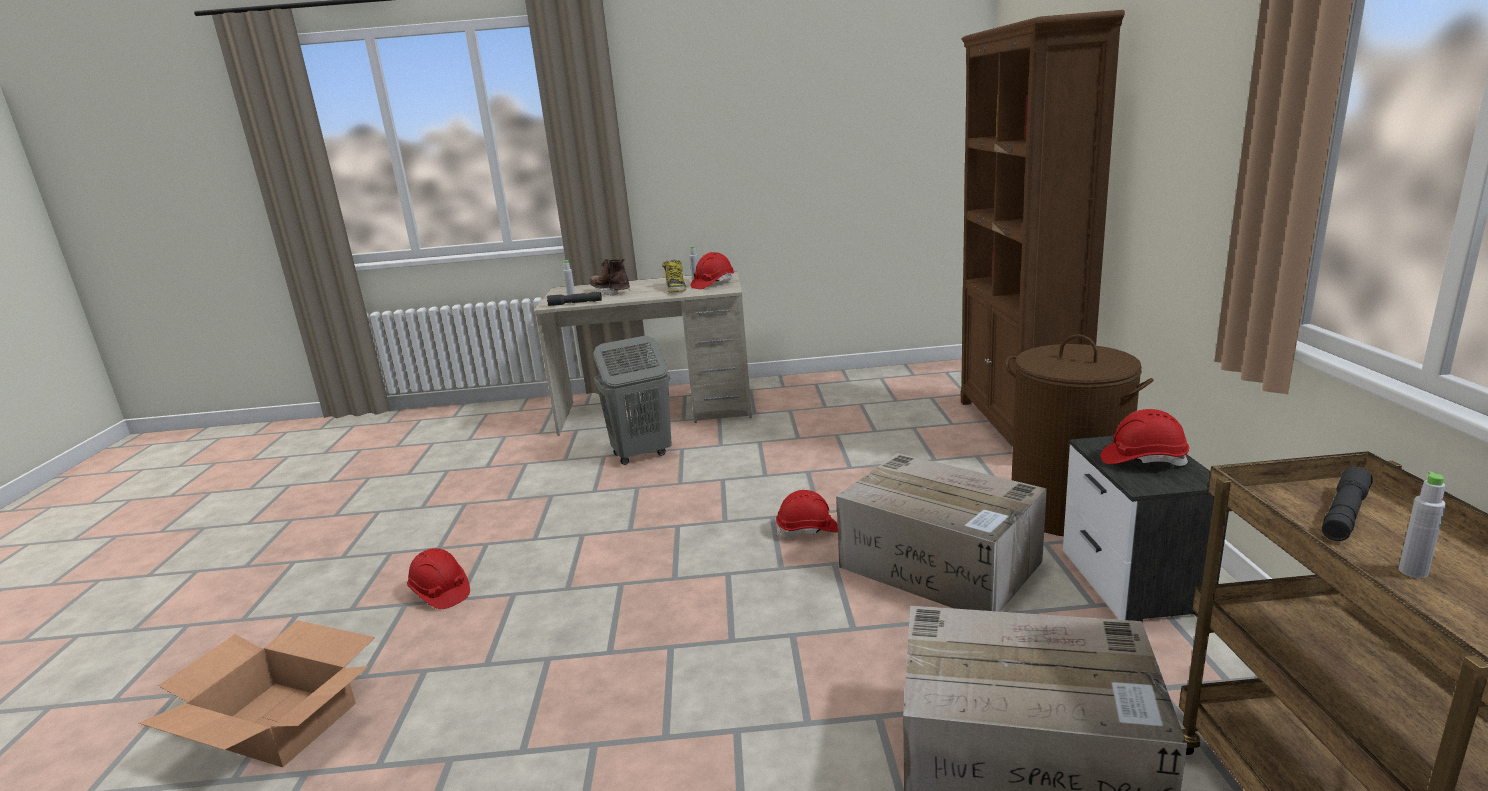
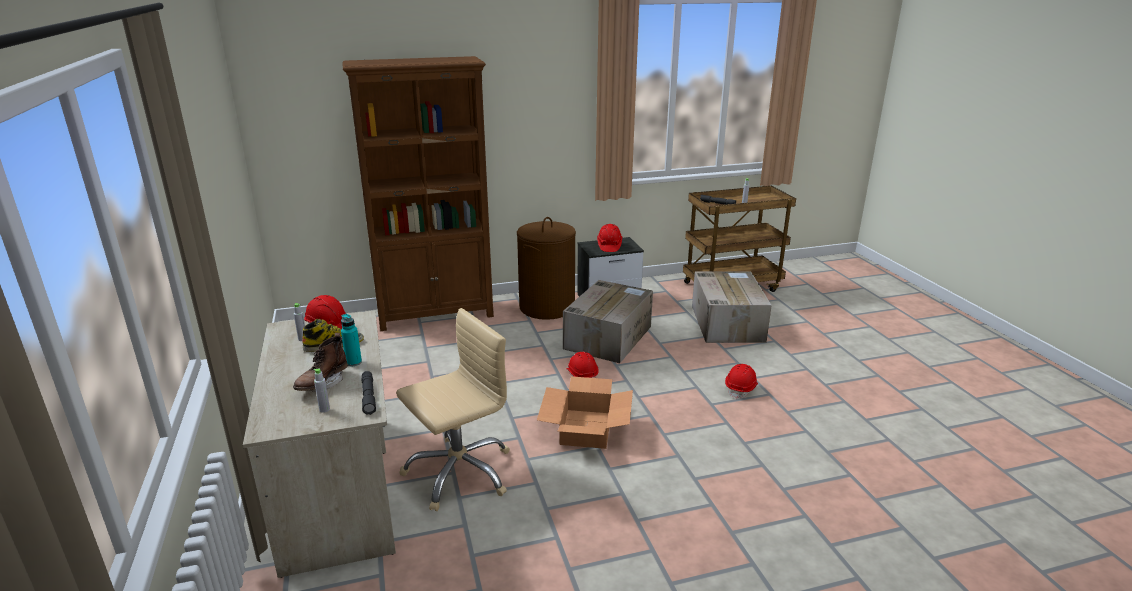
camera: 105 degrees left, 5 degrees up
cardboard box [139,620,375,768] -> cardboard box moved to [537,376,633,449]
red hard hat [407,548,470,609] -> red hard hat moved to [725,364,758,399]
grey laundry basket [593,336,672,465] -> beige office chair [396,308,510,511]
none -> turquoise bottle [341,314,362,366]

